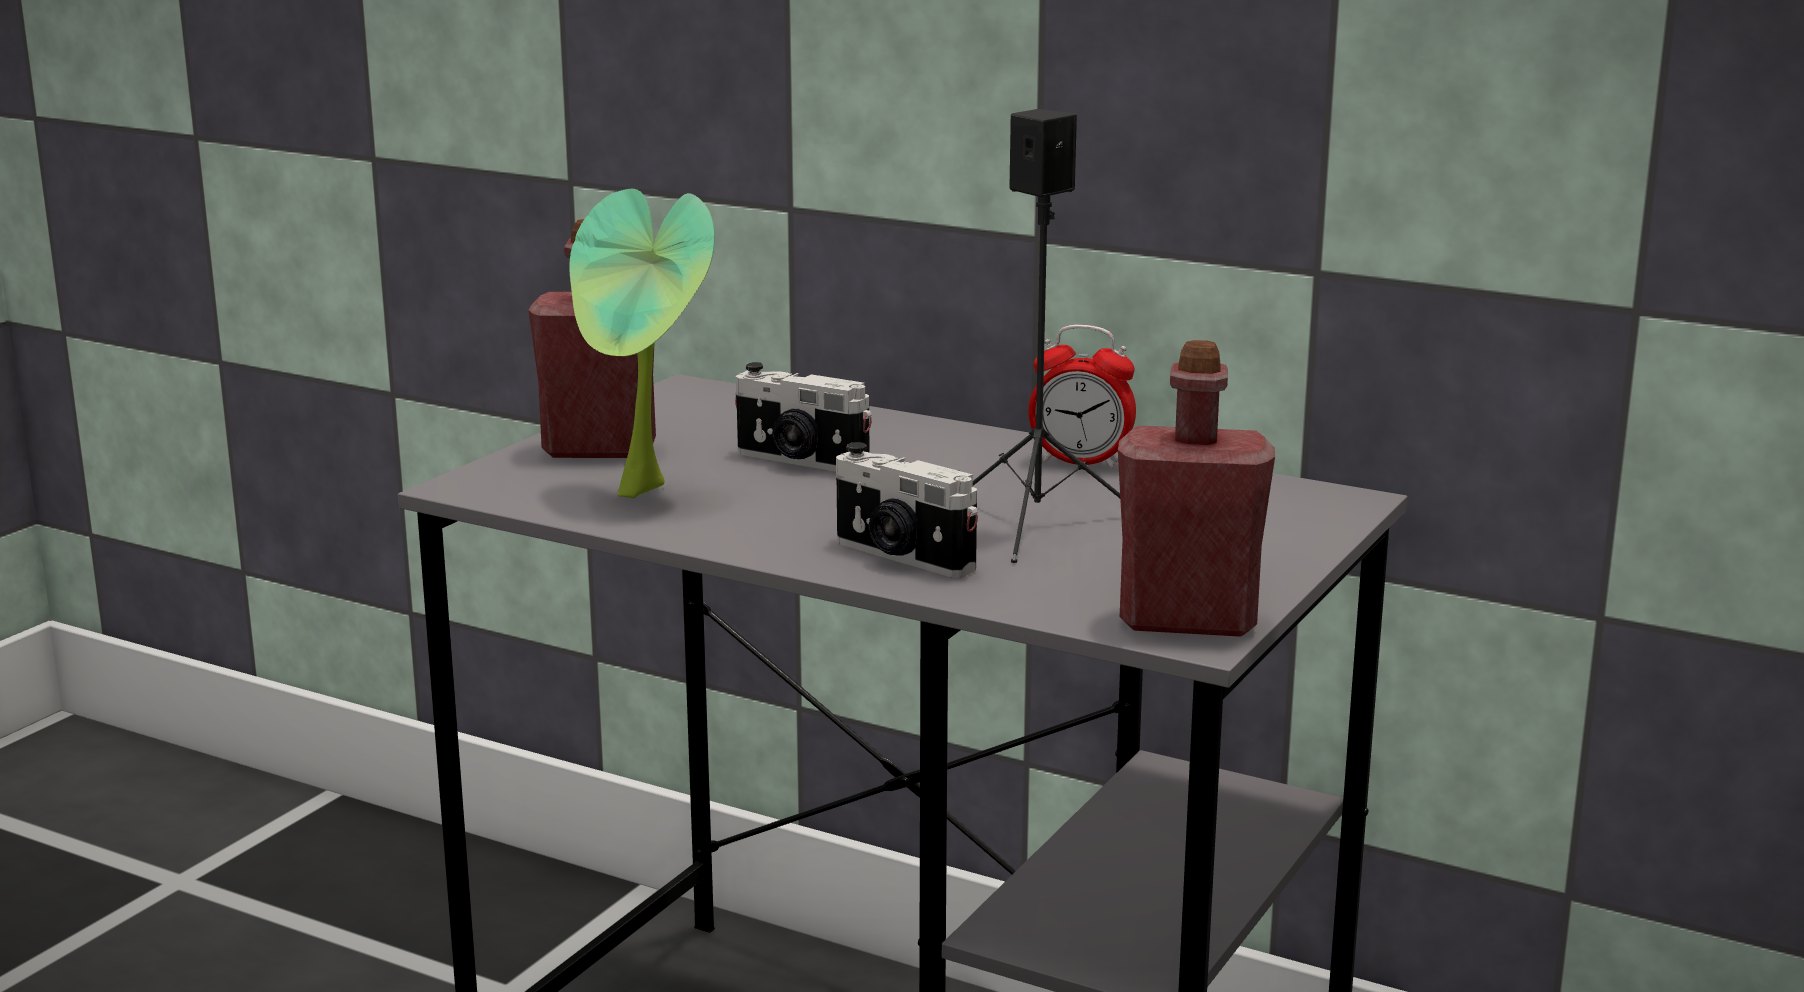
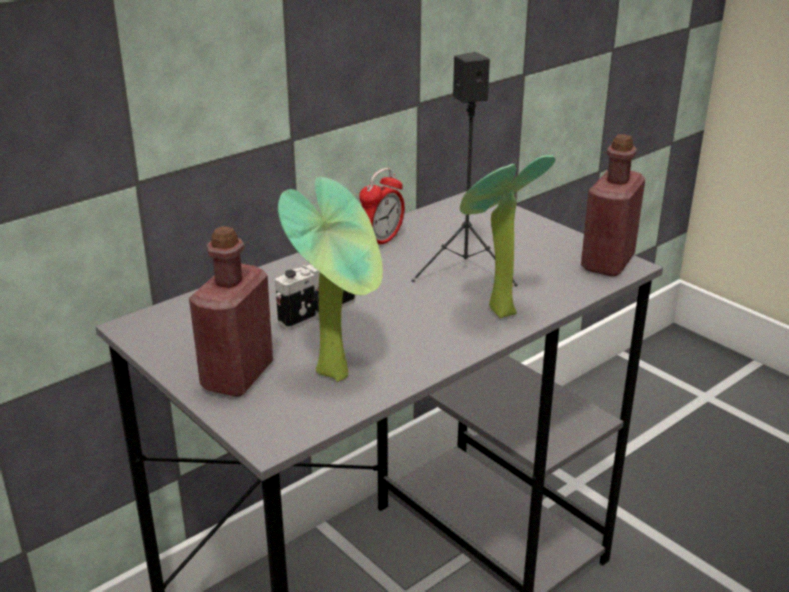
camera: 70 degrees left, 10 degrees up
camera [836,442,978,578] -> potted plant [460,155,555,318]

